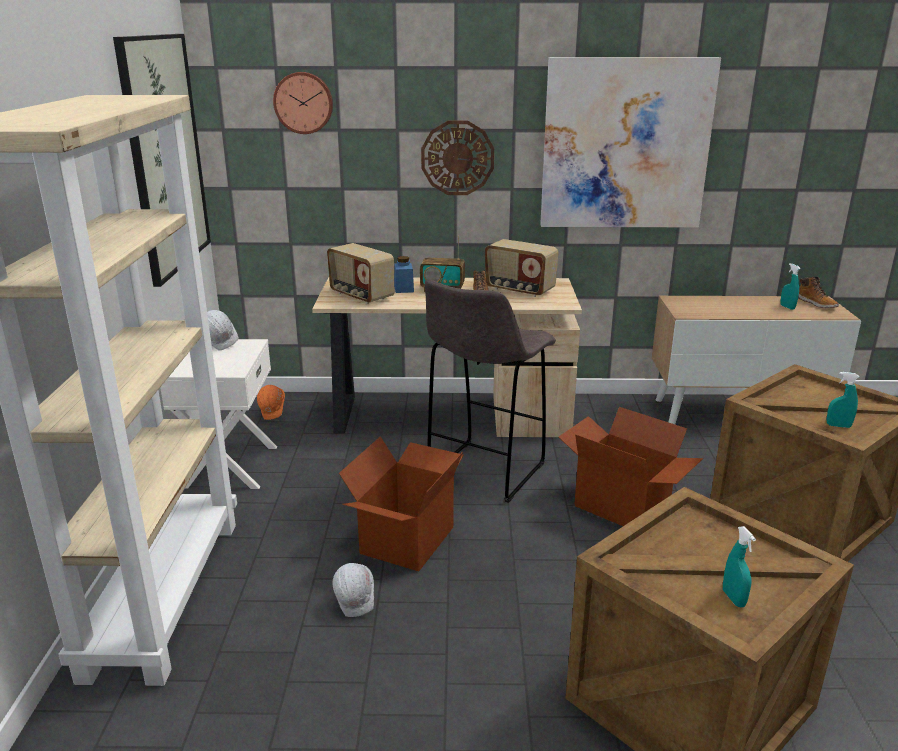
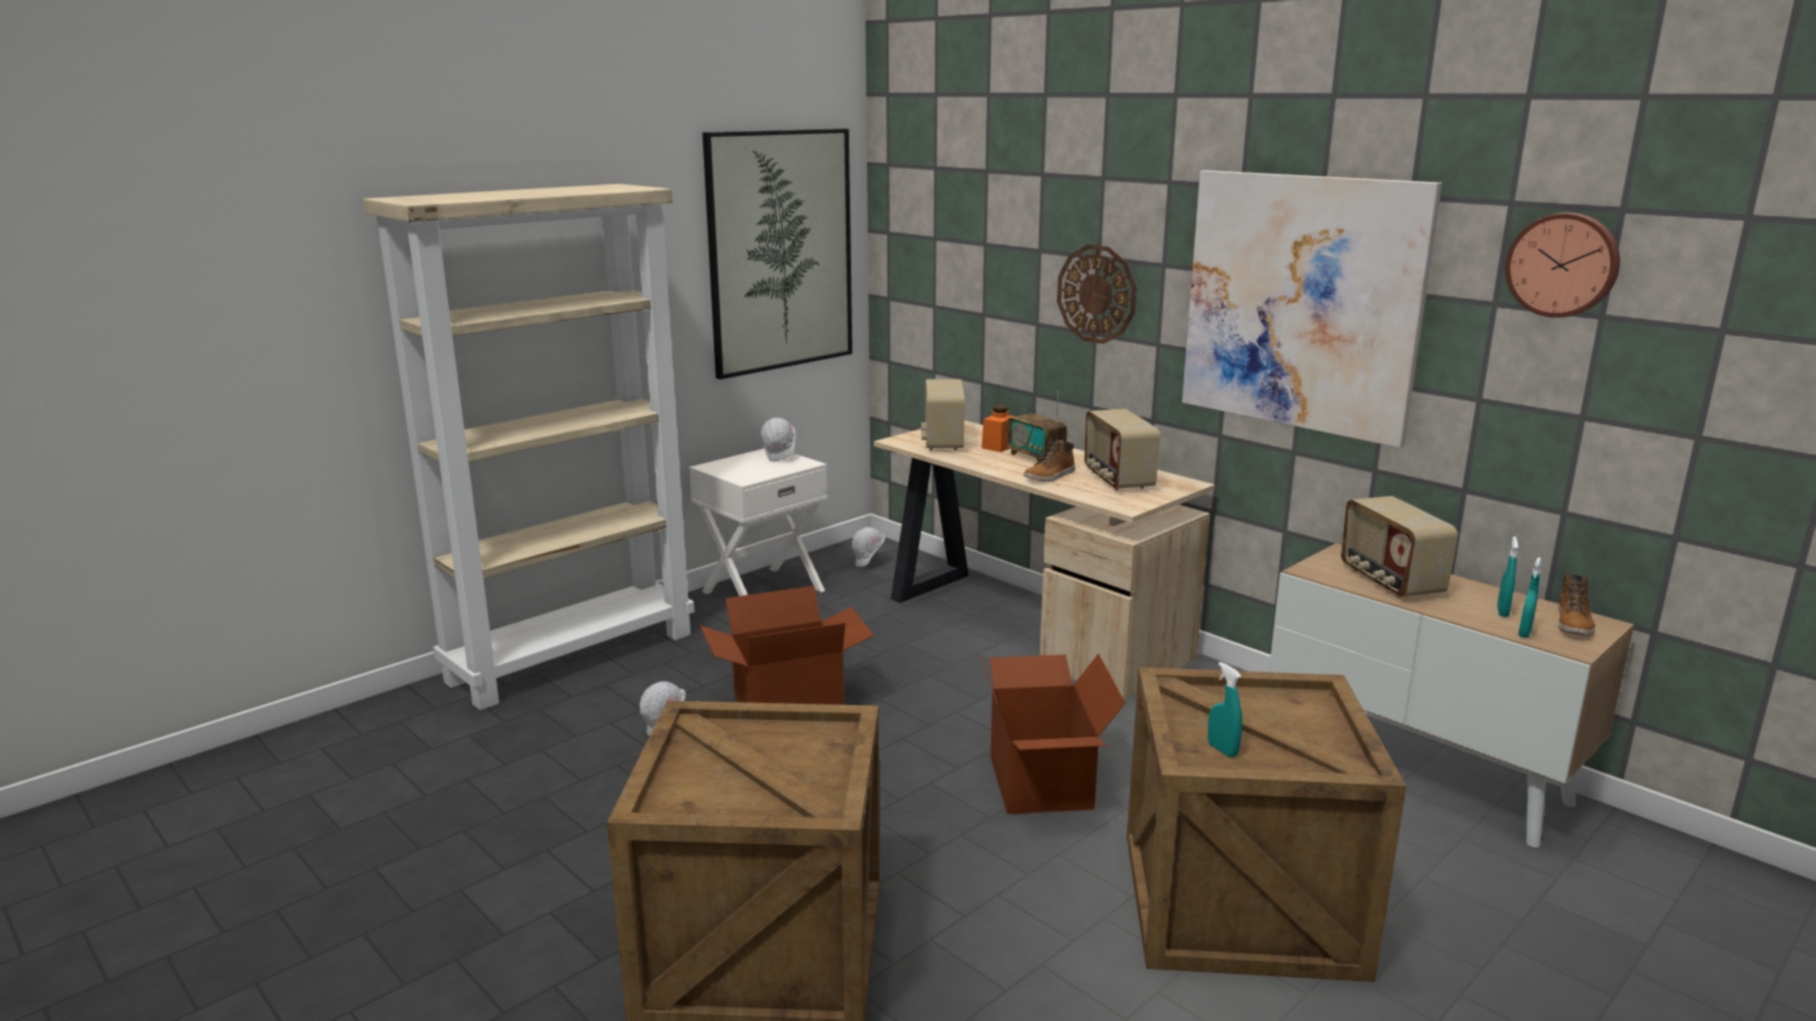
camera: 45 degrees right, 5 degrees down
orange hard hat [257,385,285,420] -> white hard hat [852,527,885,567]
wall clock [273,72,333,134] -> wall clock moved to [1505,213,1620,318]
blue jar [394,256,414,293] -> orange jar [982,405,1015,452]
grey stool [425,280,556,503] -> none
turquoise spray bottle [723,526,756,607] -> turquoise spray bottle moved to [1518,557,1542,638]
none -> radio [1341,496,1458,598]

